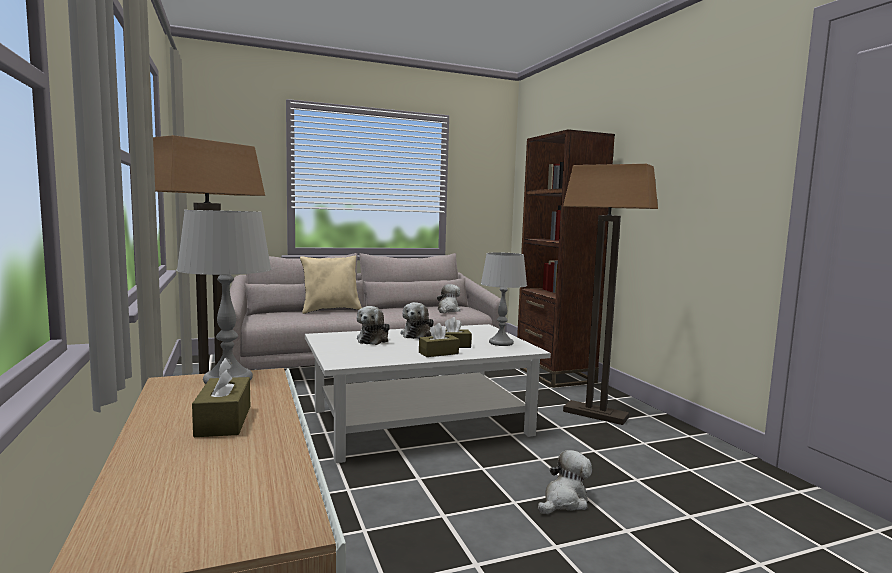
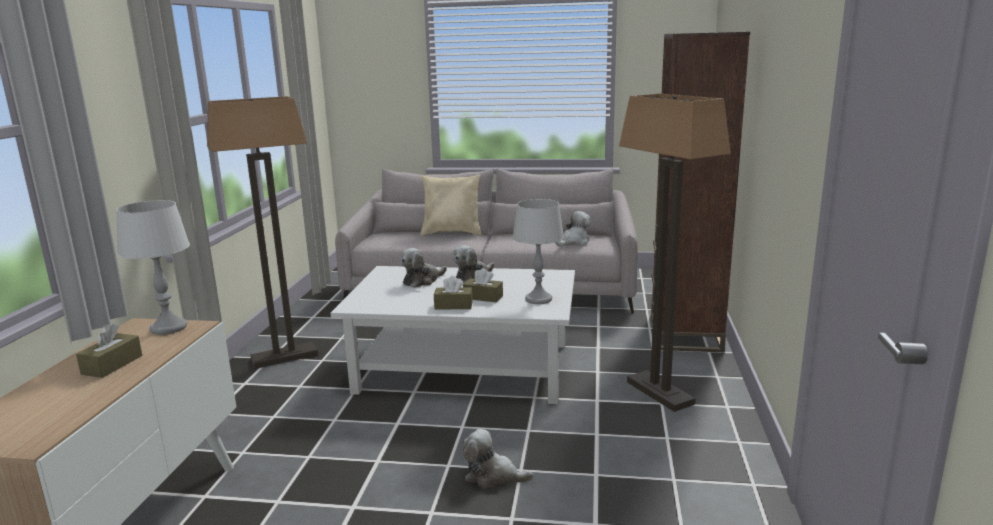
camera: 30 degrees right, 10 degrees up
plush toy [538,450,592,514] -> plush toy turned 150 degrees counterclockwise [462,429,534,488]

